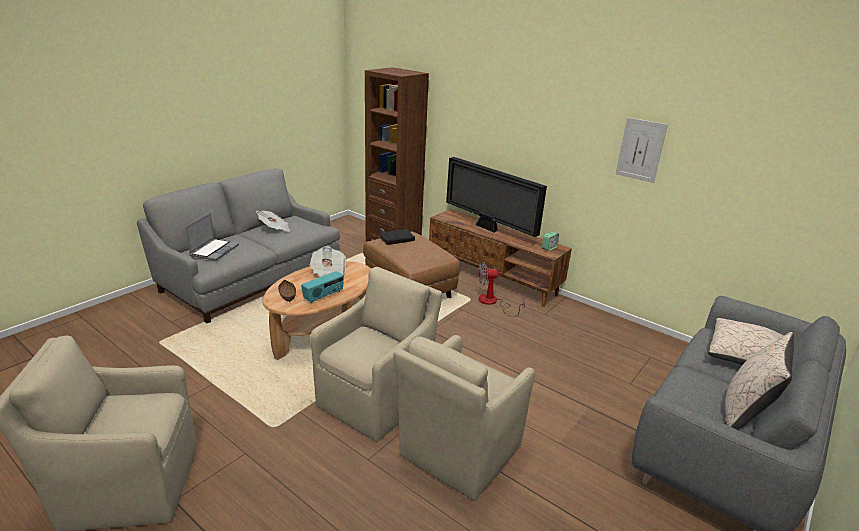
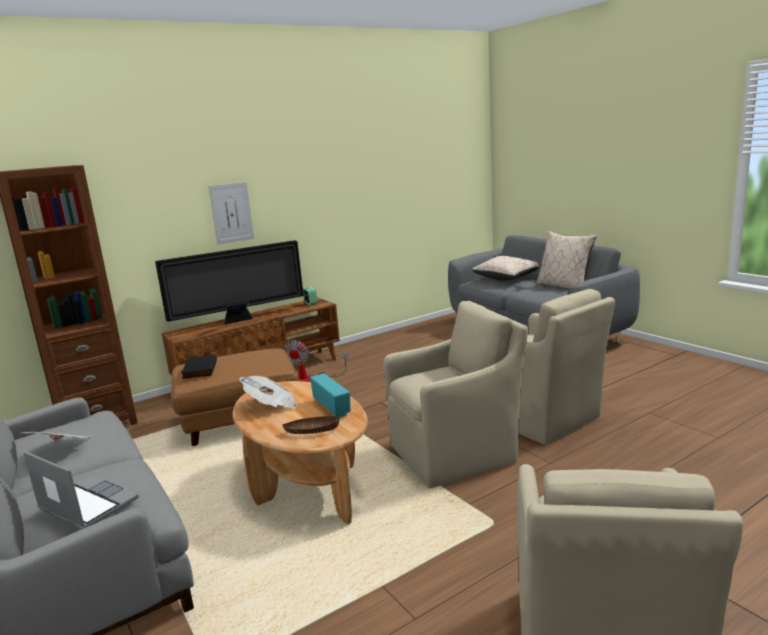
camera: 70 degrees left, 10 degrees down
beige armchair [310,267,442,442] -> beige armchair turned 105 degrees clockwise [383,301,528,488]
picture [616,117,668,183] -> picture moved to [208,182,254,244]

